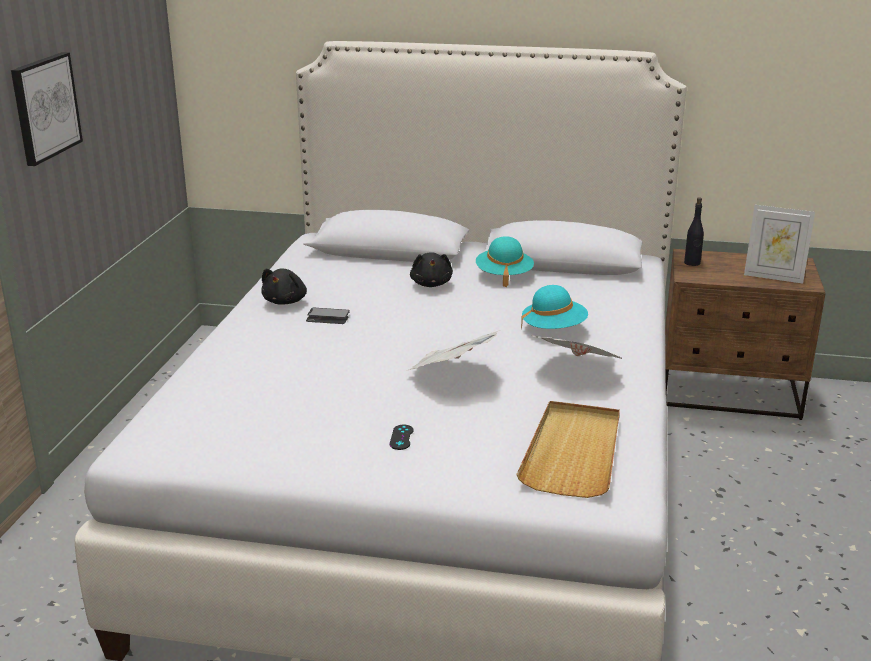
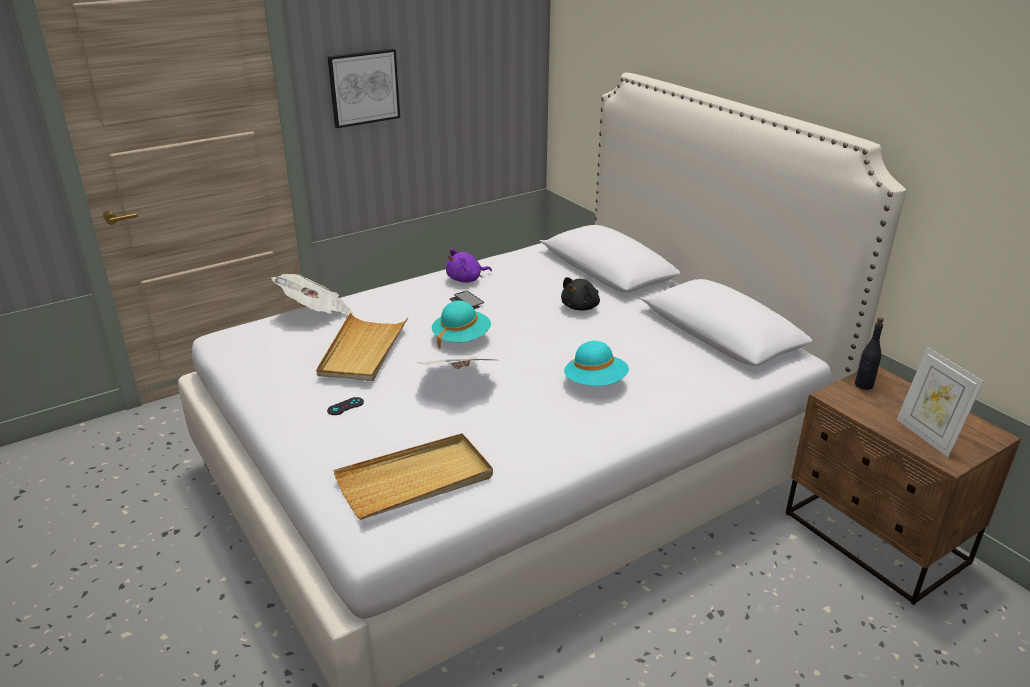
camera: 45 degrees right, 5 degrees up
black plush toy [262,269,307,305] -> purple plush toy [446,249,492,283]
turquoise hat [476,236,534,287] -> turquoise hat moved to [432,301,491,349]
newspaper [532,335,623,359] -> newspaper moved to [271,274,353,314]
none -> beige tray [316,312,408,381]

